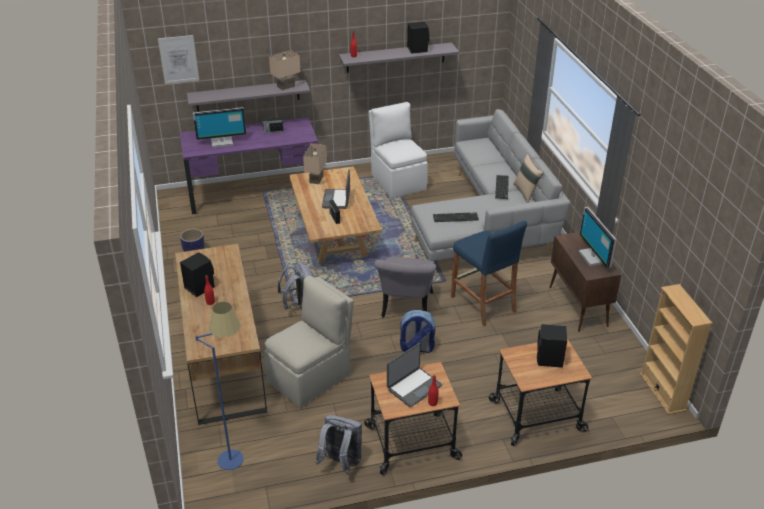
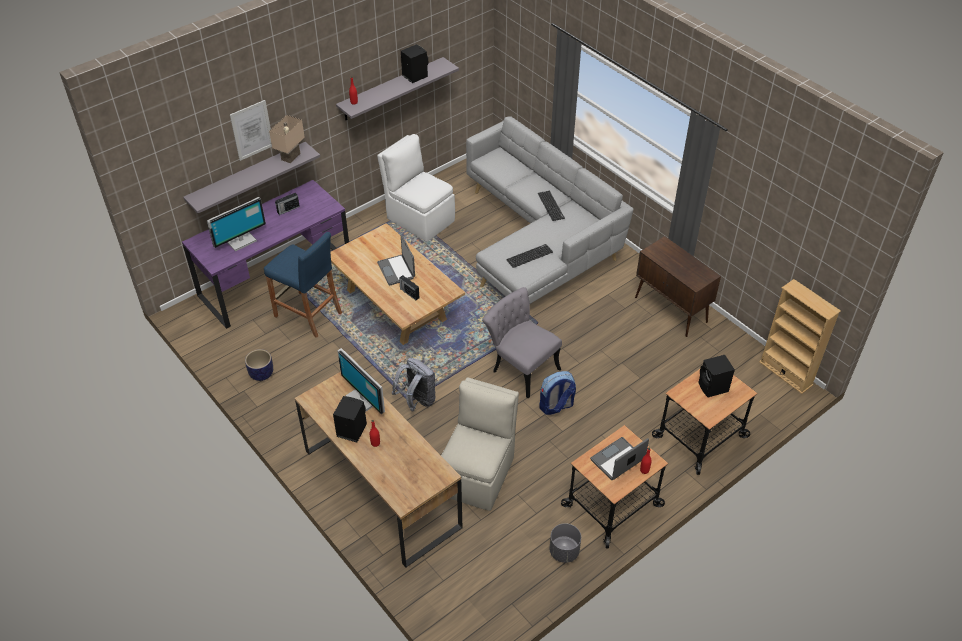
camera: 25 degrees left, 10 degrees up
picture [158,35,199,84] -> picture moved to [230,100,272,161]
blue floor lamp [195,302,244,470] -> none
beige table lamp [303,143,327,184] -> none
grey backpack [315,415,362,475] -> grey planter [549,523,581,563]
grey chair [374,257,436,318] -> grey chair turned 150 degrees clockwise [482,287,562,398]
laptop [387,343,442,407] -> laptop turned 150 degrees counterclockwise [590,437,649,480]
blue stool [451,221,527,326] -> blue stool moved to [264,232,342,338]
beige pillow [513,154,544,203] -> none
monitor [579,207,616,268] -> monitor moved to [337,348,385,414]

